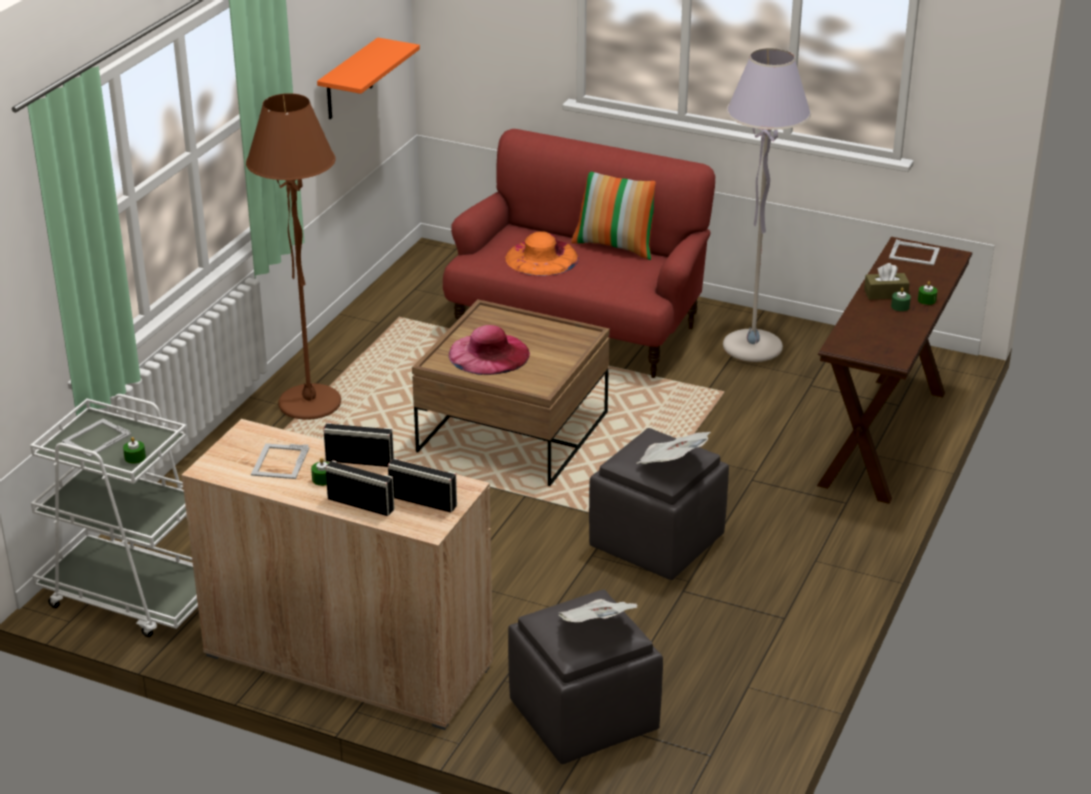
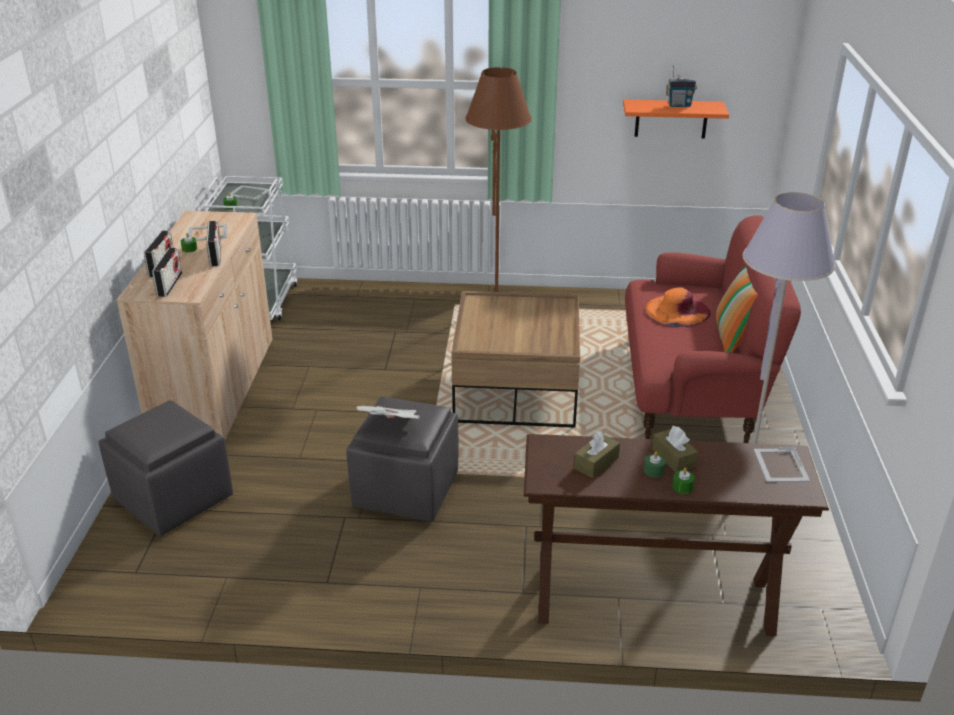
camera: 70 degrees right, 0 degrees up
pink hat [449,325,530,375] -> none
newspaper [559,599,637,622] -> none
none -> brown tissue box [574,431,620,478]
none -> radio [666,65,697,107]

